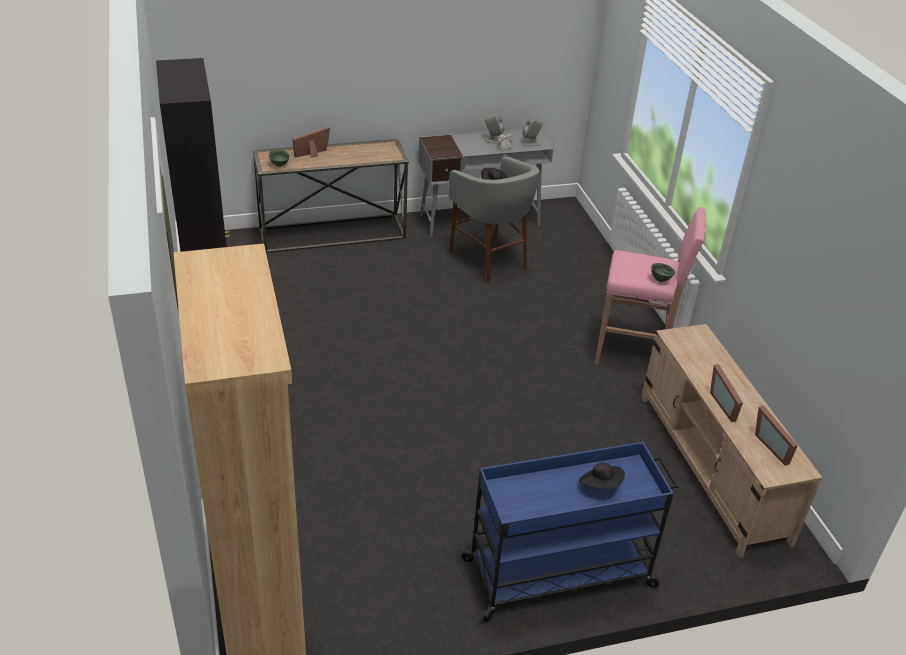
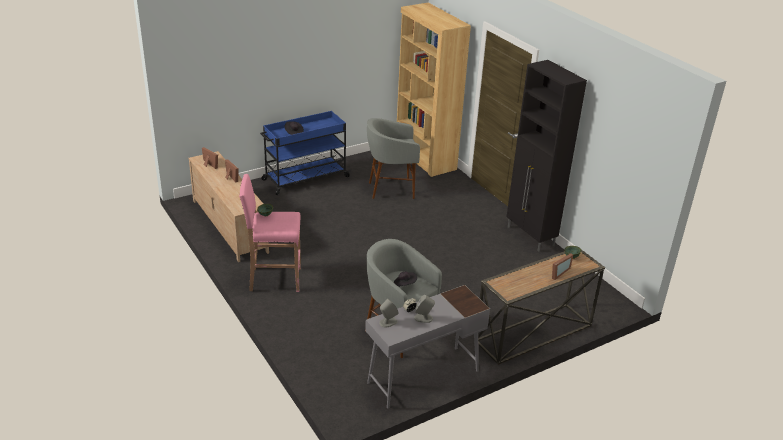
camera: 165 degrees right, 5 degrees down
none -> grey stool [367,118,420,199]

